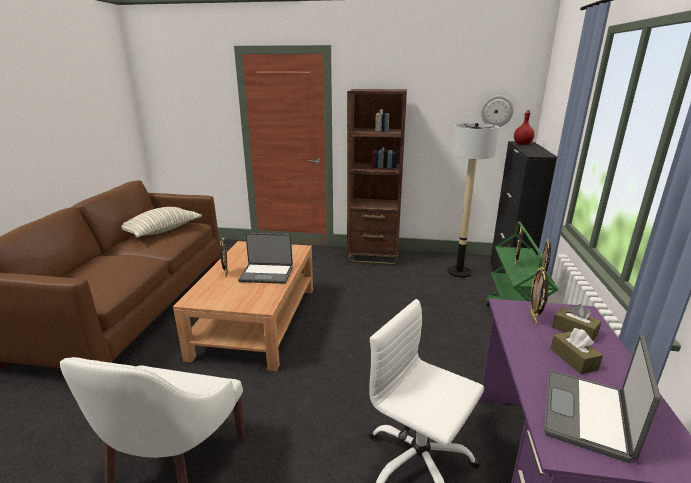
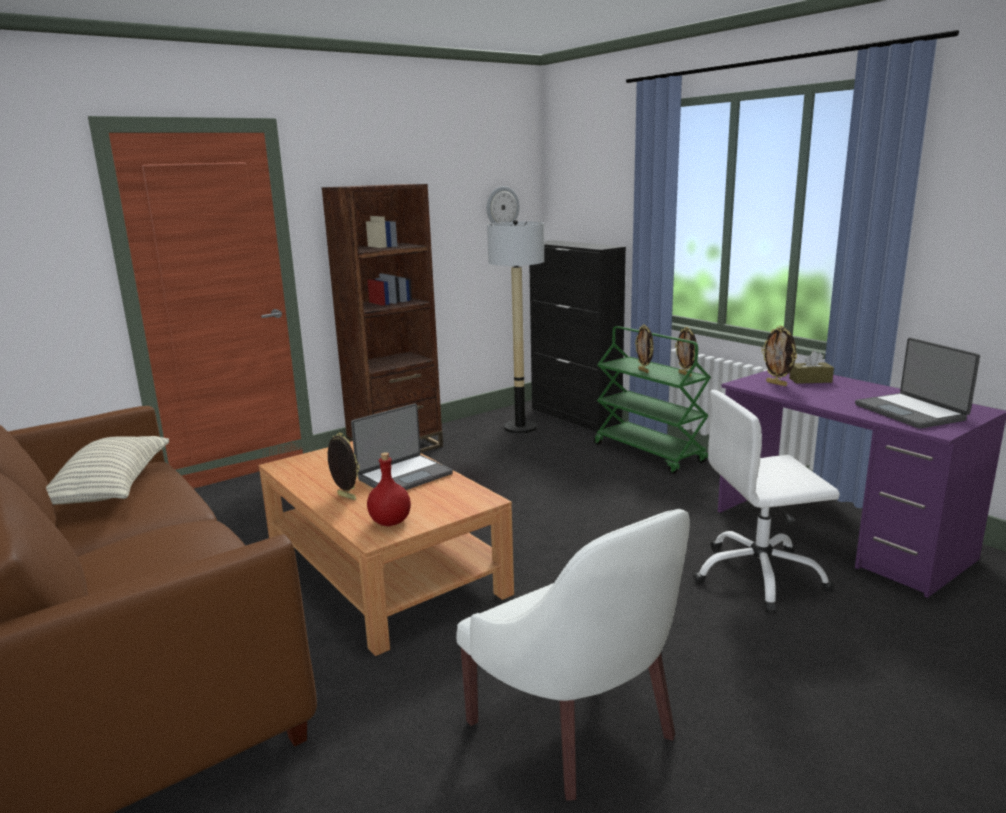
camera: 45 degrees left, 5 degrees down
red bottle [514,110,534,145] -> red bottle moved to [367,452,411,526]
brown tissue box [550,328,603,374] -> none

